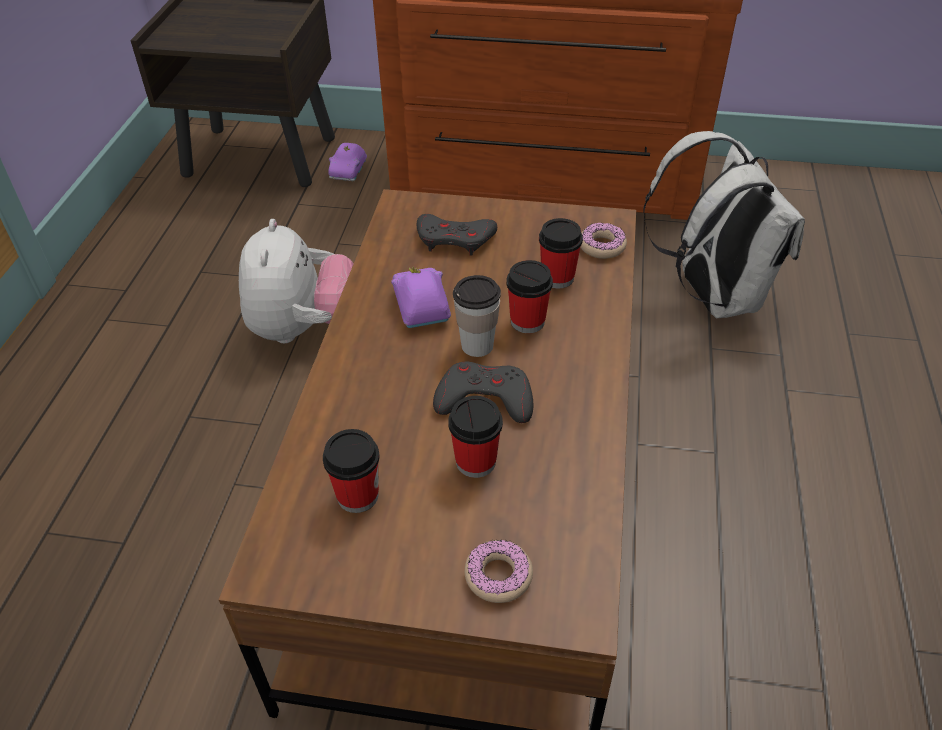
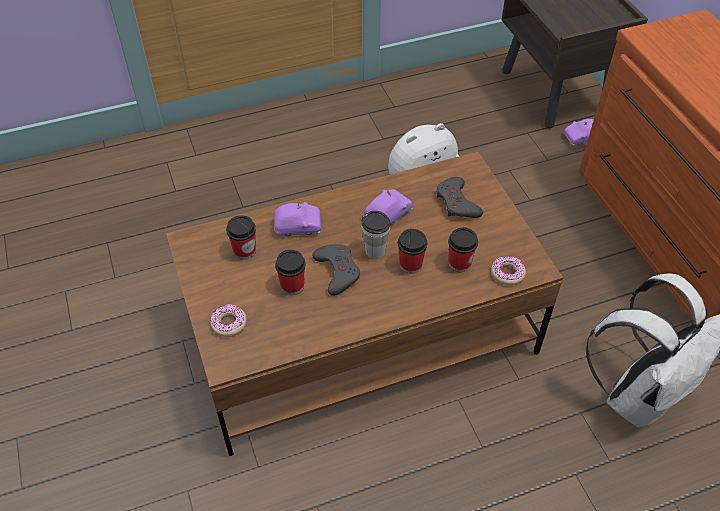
camera: 60 degrees right, 5 degrees up
none -> purple toy car [275,202,321,236]

